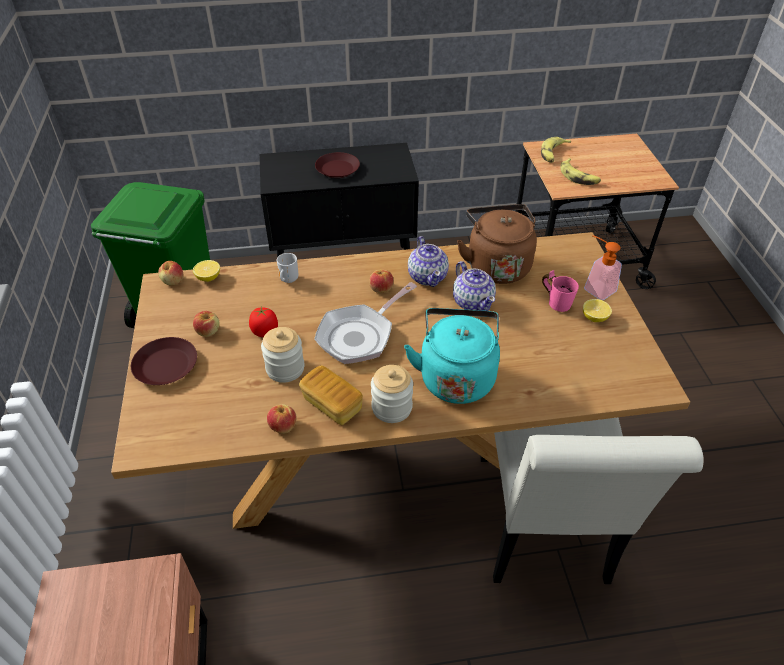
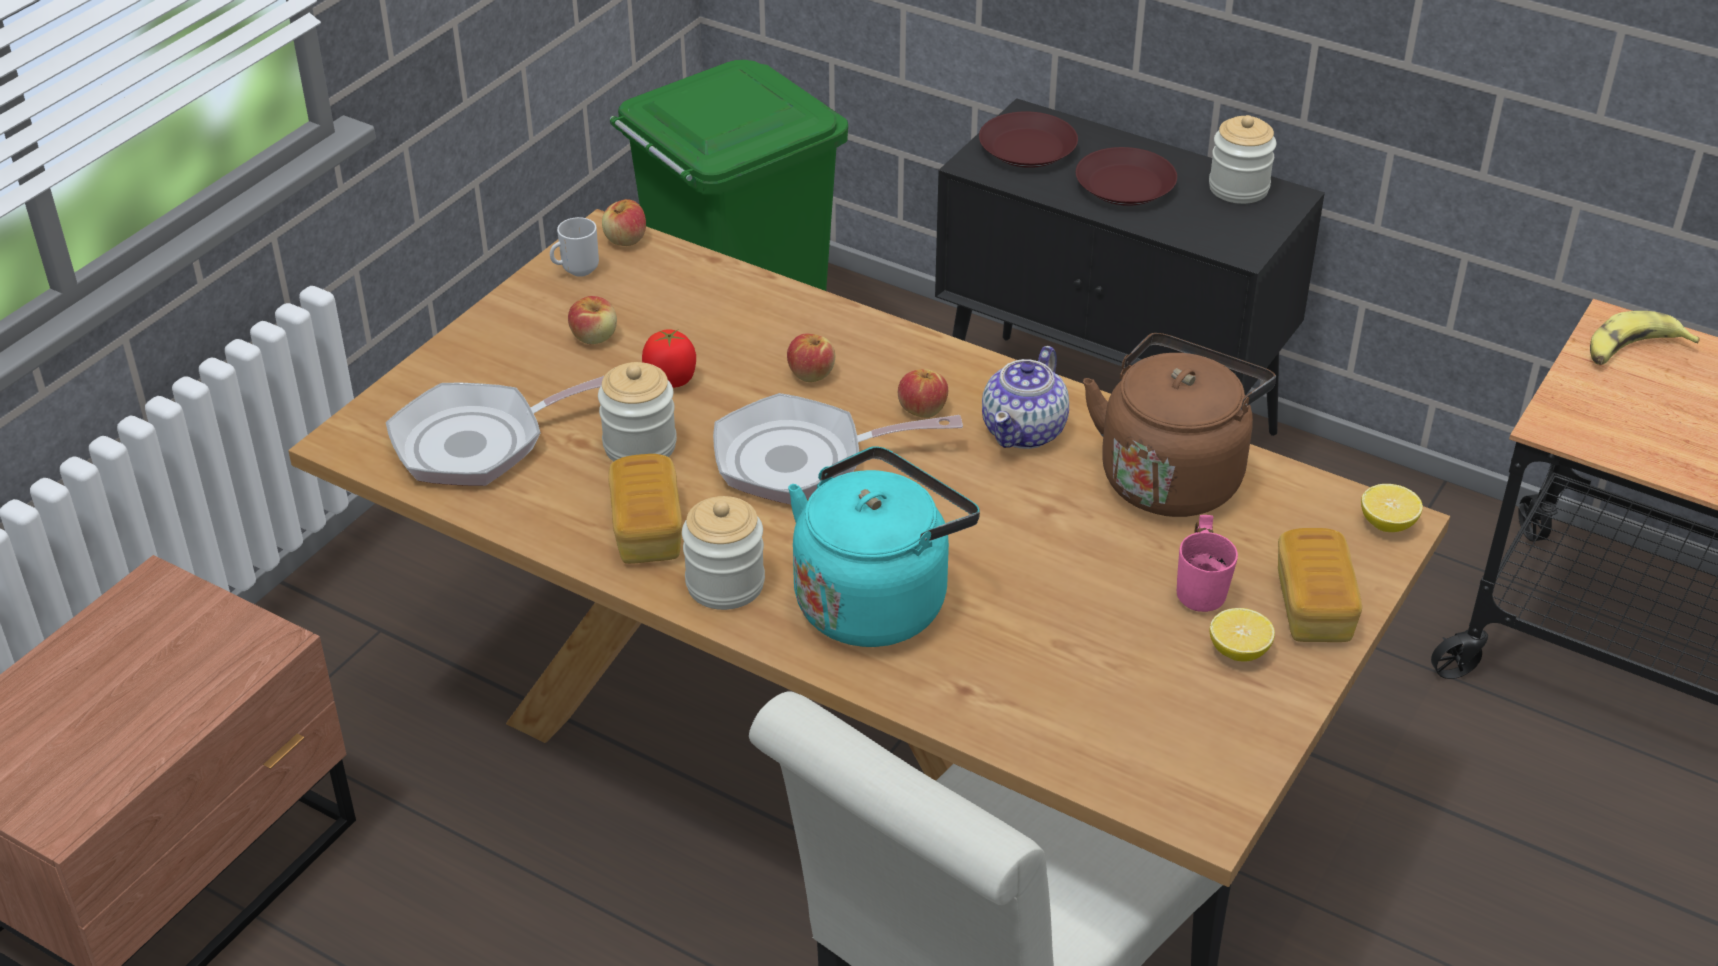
camera: 40 degrees right, 5 degrees down
brown plate [131,337,197,385] -> brown plate moved to [979,111,1078,168]
lemon [193,260,220,282] -> lemon moved to [1361,484,1423,532]
apple [267,404,297,434] -> apple moved to [787,333,835,382]
mug [277,253,299,283] -> mug moved to [550,217,599,277]
teapot [453,261,496,311] -> none
banana [560,158,601,185] -> none
soap dispenser [584,235,622,300] -> bread [1278,528,1362,642]
none -> frying pan [386,376,604,486]
none -> jar [1209,115,1276,204]

